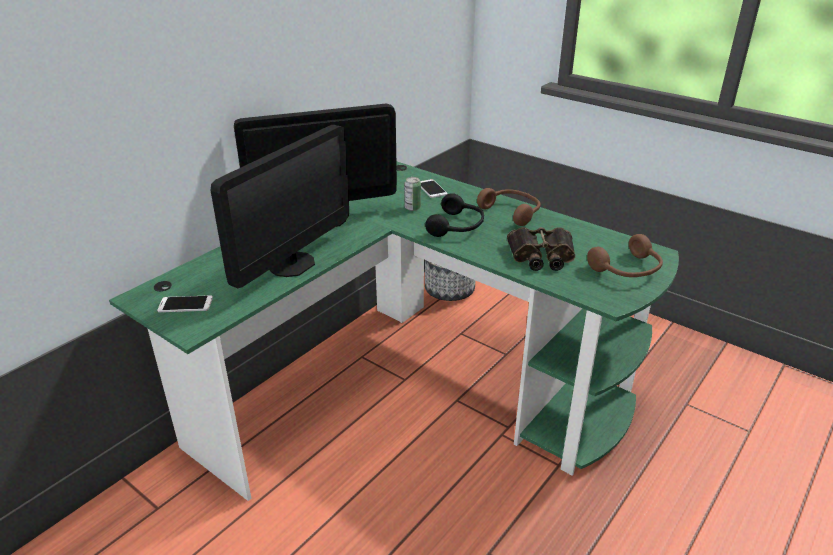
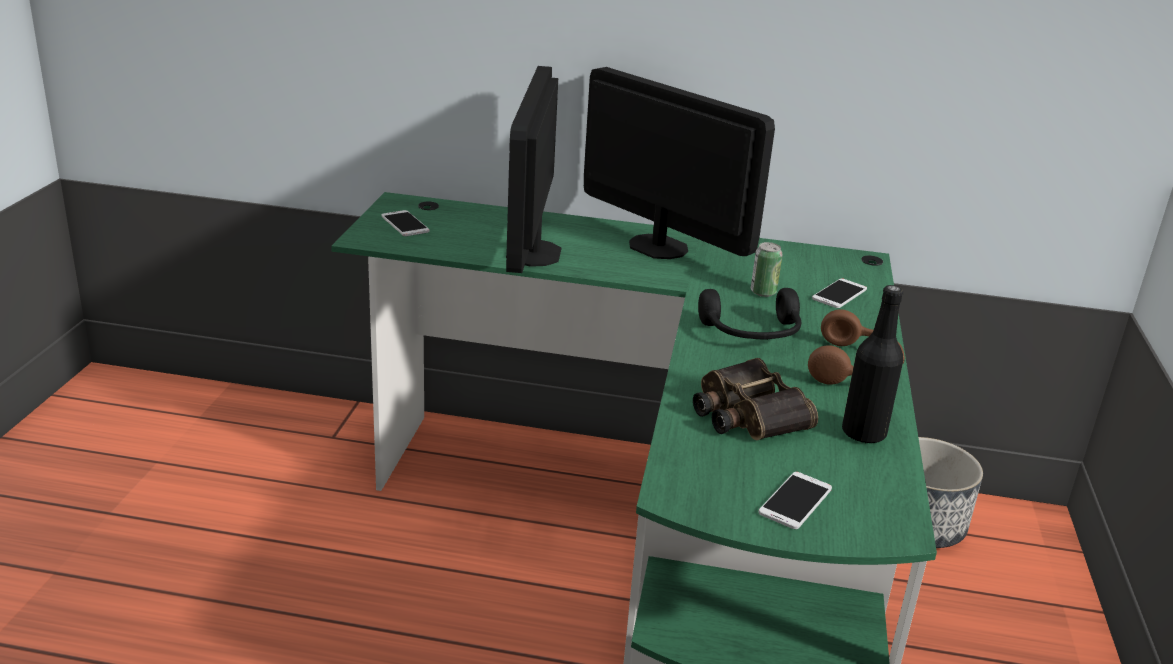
camera: 60 degrees right, 5 degrees down
monitor [211,125,349,288] -> monitor turned 90 degrees clockwise [506,66,561,273]
brown headphones [587,234,663,277] -> phone [758,472,832,529]
none -> black bottle [842,285,903,443]

